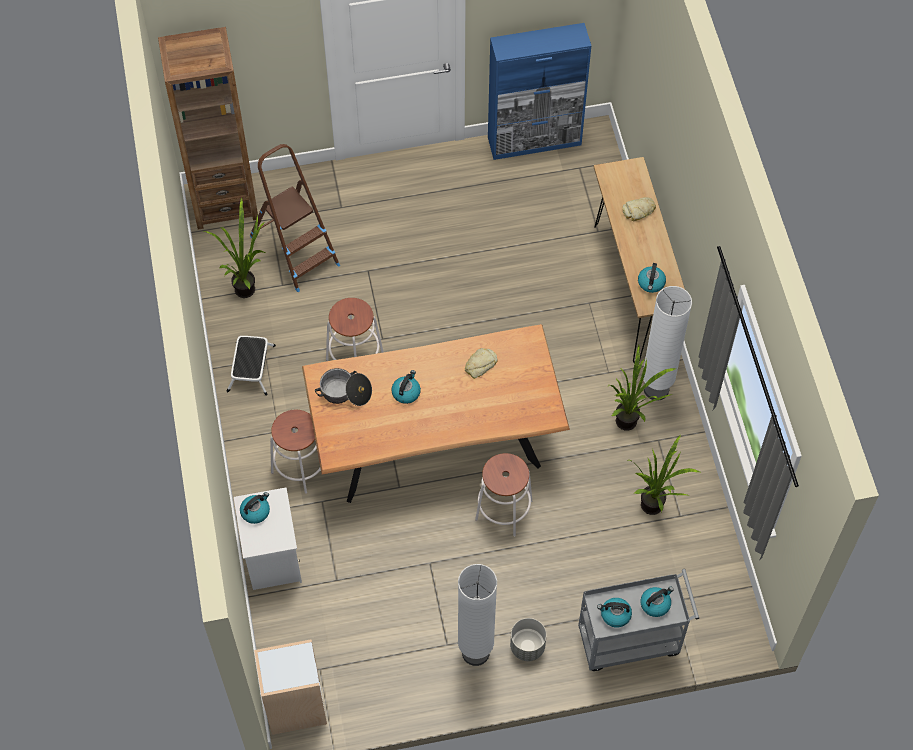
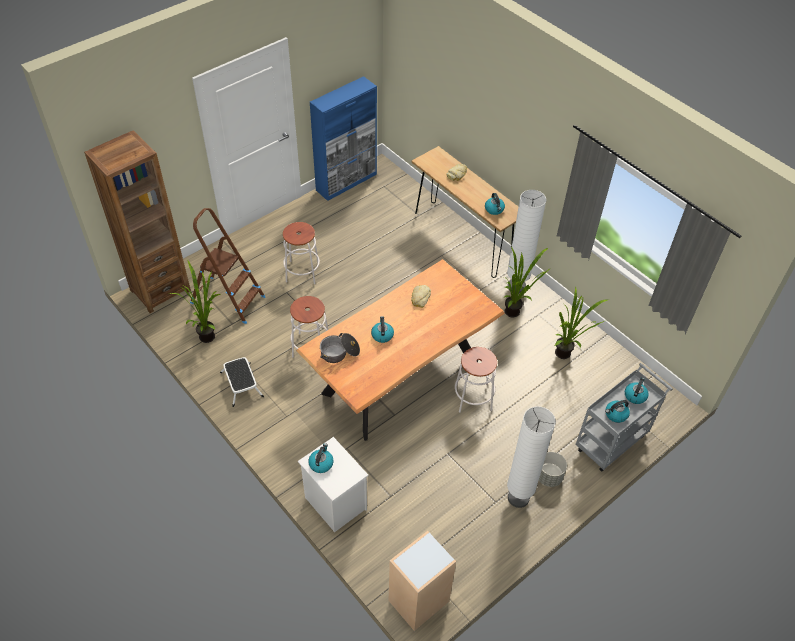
camera: 30 degrees left, 10 degrees down
white stool [270,410,321,494] -> white stool moved to [283,222,320,284]

